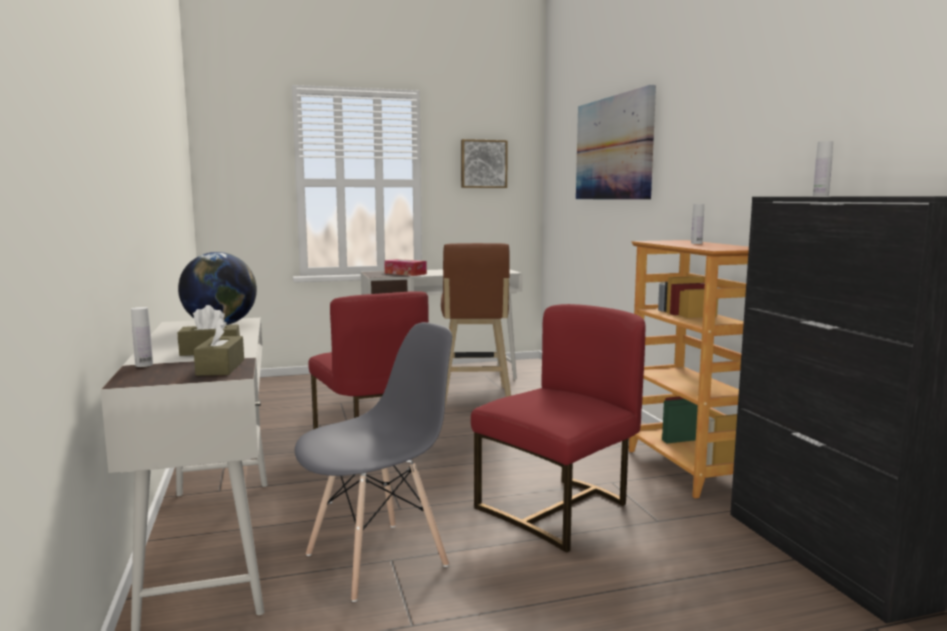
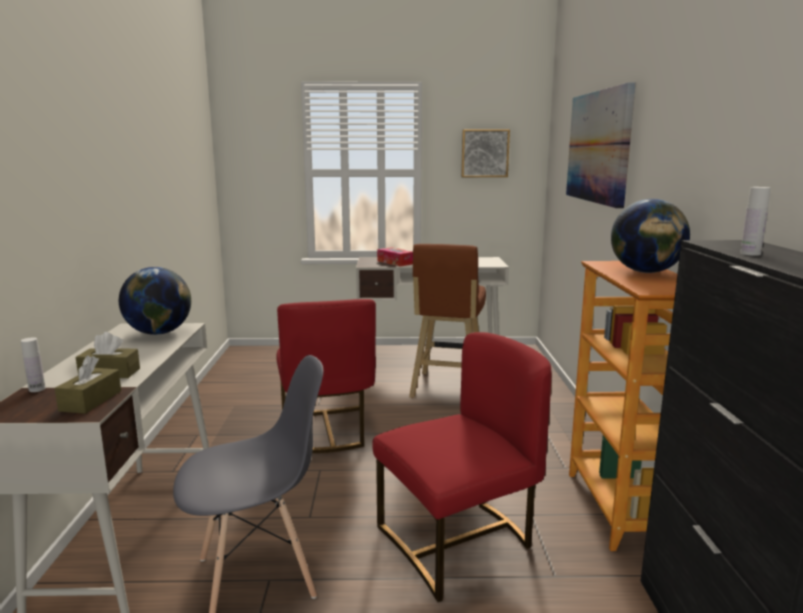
camera: 15 degrees right, 5 degrees up
white bottle [691,204,704,244] -> globe [611,199,690,273]

